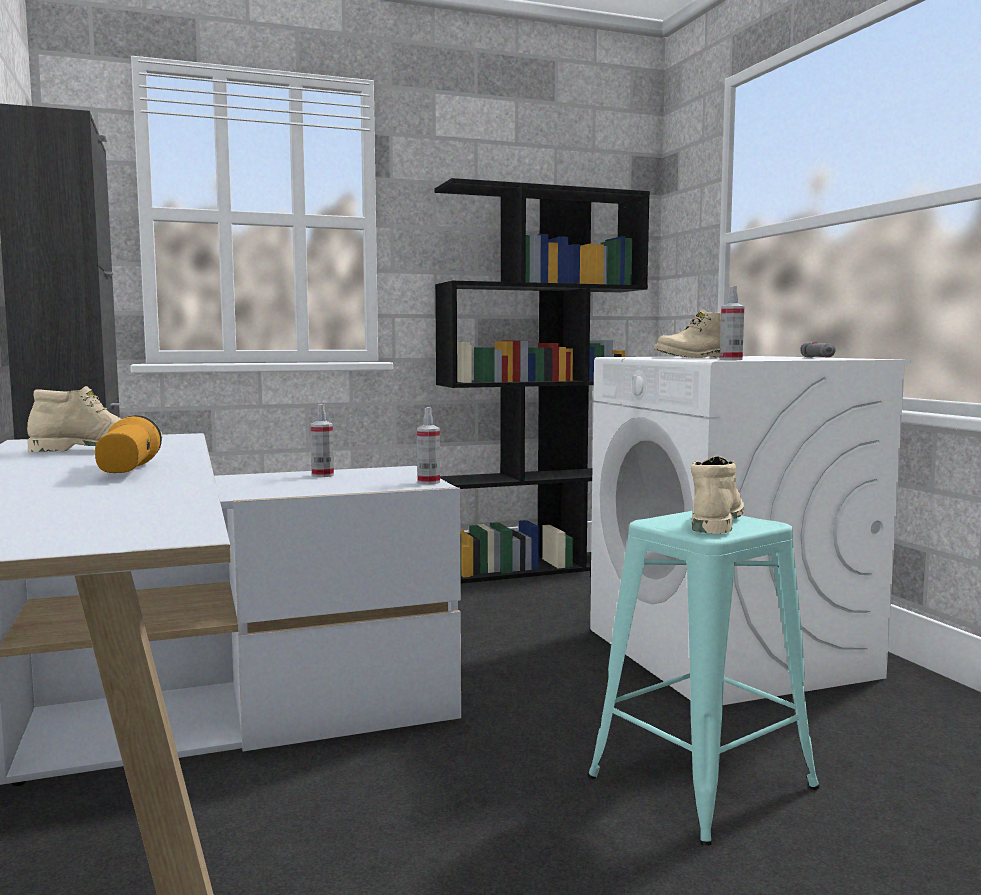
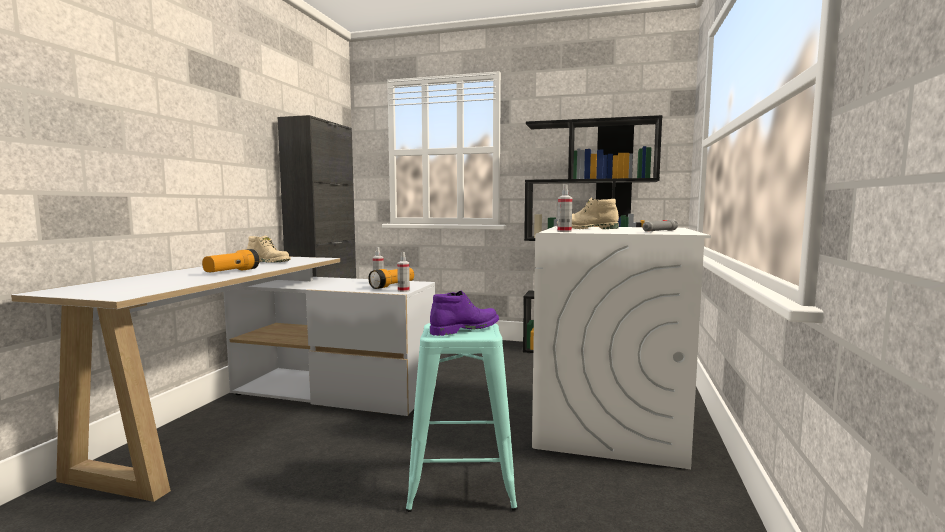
camera: 35 degrees right, 0 degrees up
beige boot [691,456,744,534] -> purple boot [430,291,499,336]
none -> flashlight [368,268,414,289]

